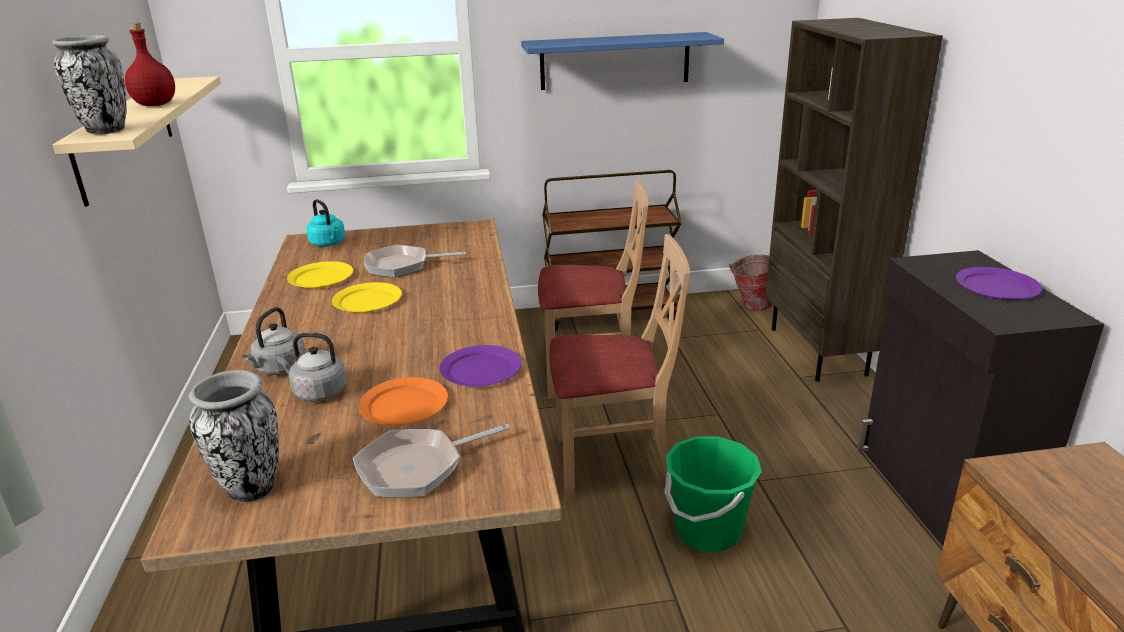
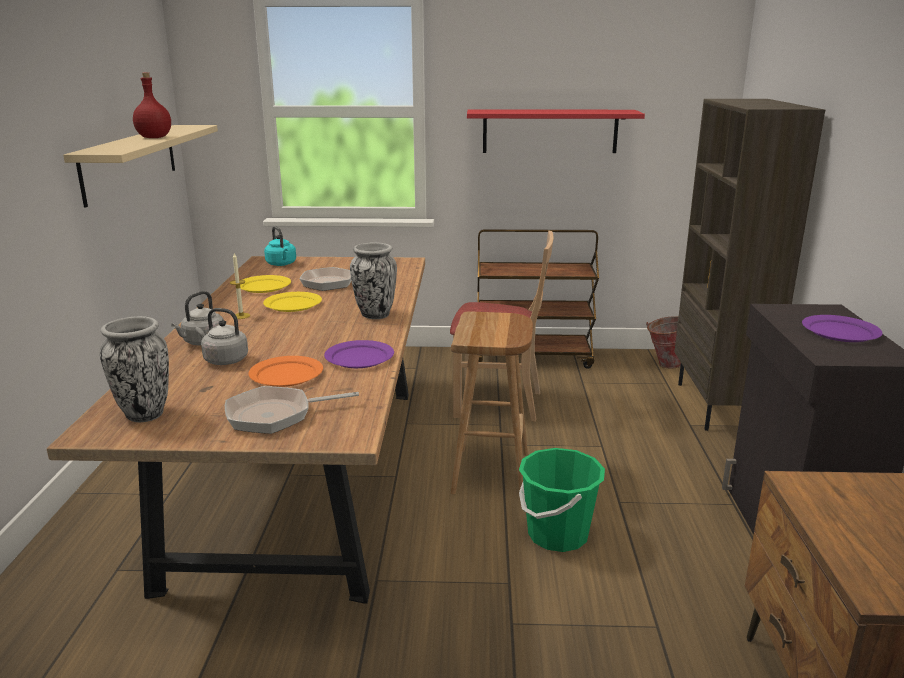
camera: 10 degrees right, 5 degrees down
vase [52,35,127,134] -> vase moved to [350,242,397,319]
blue shelf [521,32,724,90] -> red shelf [467,109,645,153]
beige chair [550,234,691,501] -> brown stool [451,311,533,495]
none -> candle [230,253,250,319]

